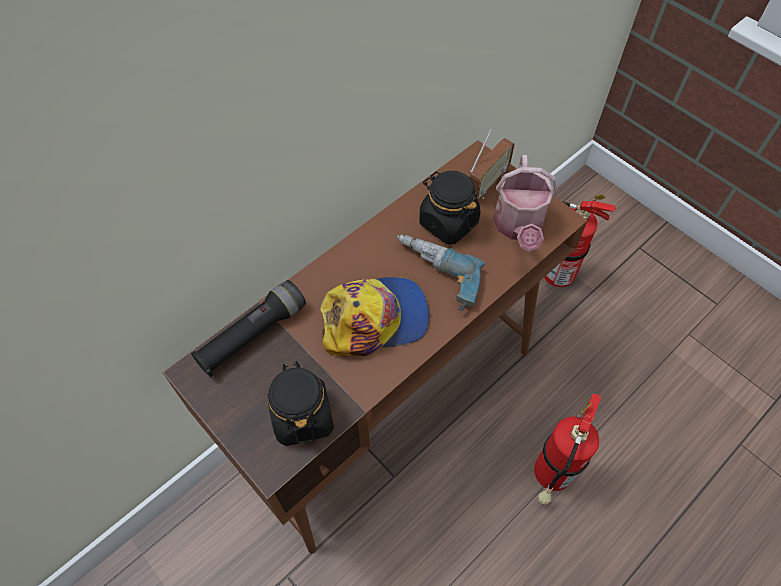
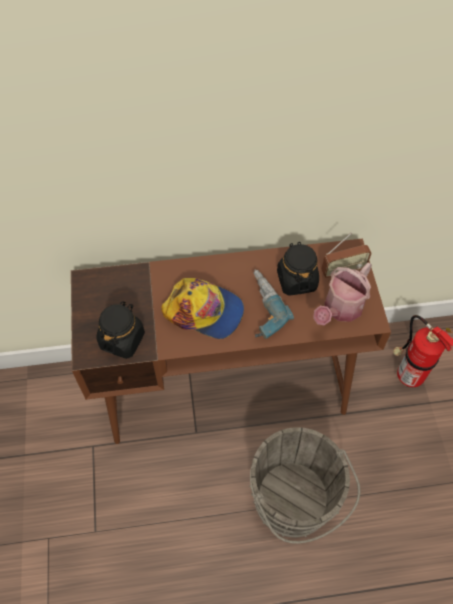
camera: 35 degrees right, 0 degrees up
black flashlight [191,280,306,377] -> none
fire extinguisher [534,394,601,505] -> grey bucket [249,427,361,544]

